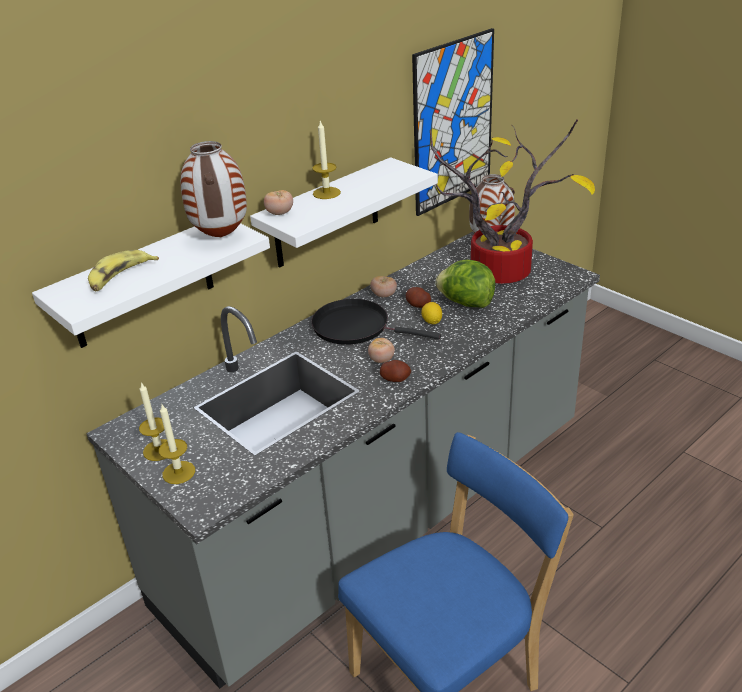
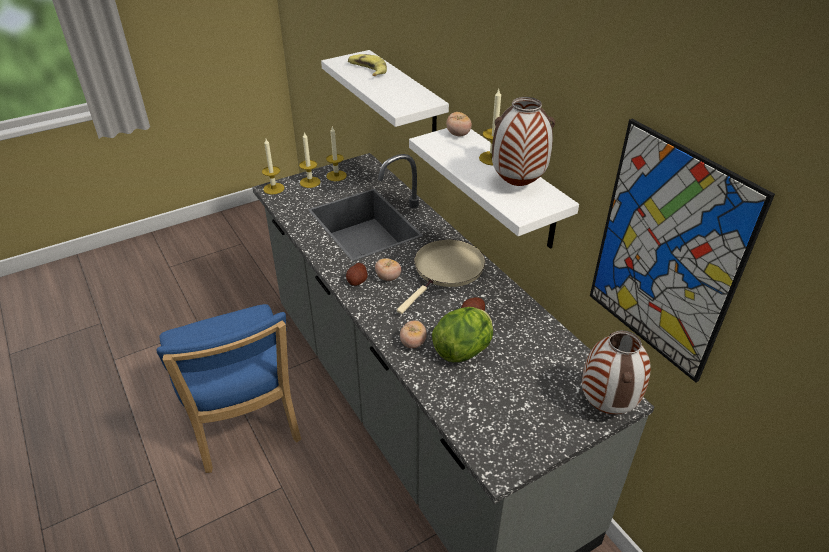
camera: 100 degrees right, 5 degrees up
vase [180,141,247,237] -> vase moved to [492,97,555,186]
black frying pan [311,299,441,345] -> beige frying pan [397,239,485,314]
tomato [370,276,397,297] -> tomato moved to [400,320,427,348]
lemon [421,302,442,324] -> none
potted plant [430,119,595,284] -> none
none -> candle [262,139,284,195]

